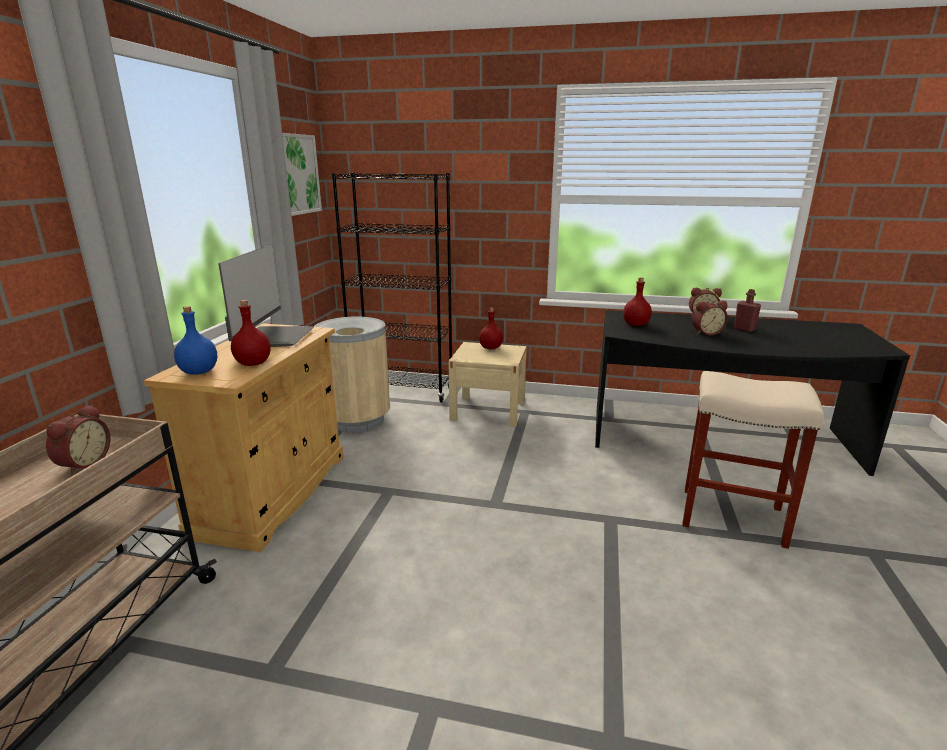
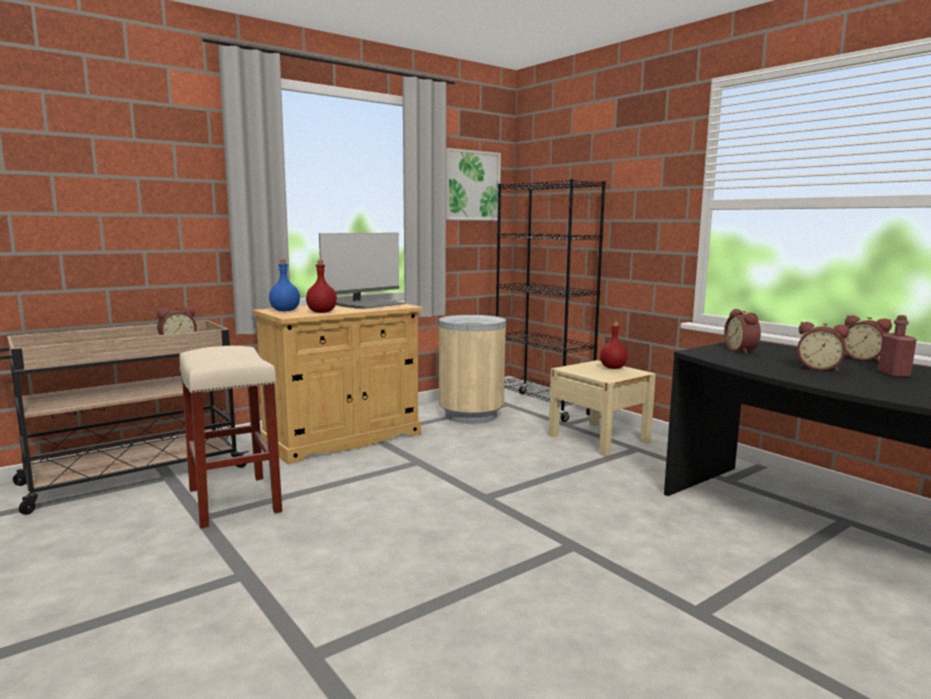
camera: 40 degrees right, 10 degrees down
red bottle [623,278,652,326] -> alarm clock [724,309,761,354]
beige stool [682,371,824,549] -> beige stool moved to [179,346,282,528]

